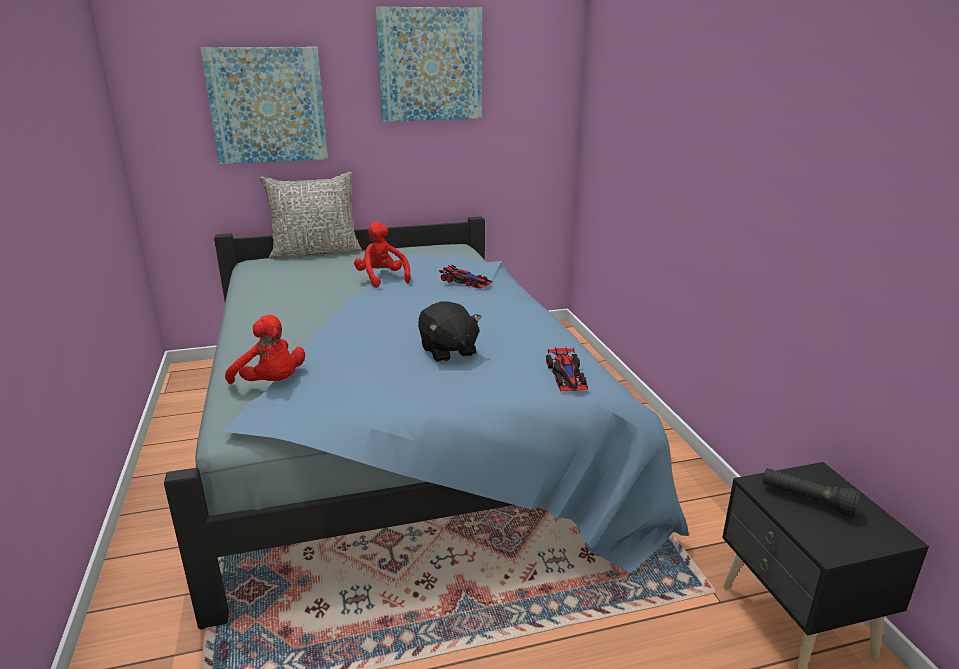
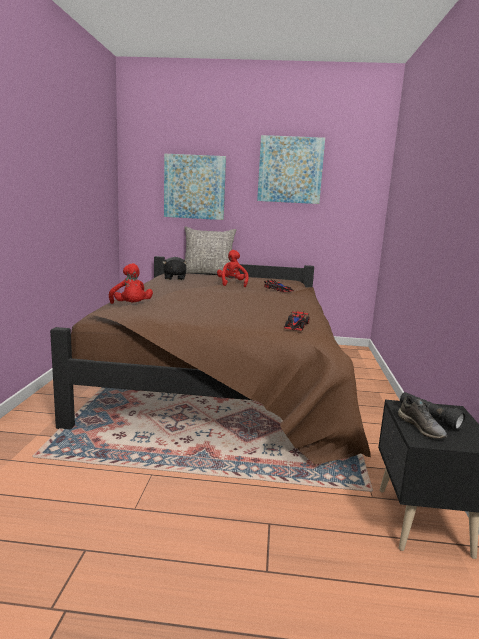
camera: 20 degrees right, 10 degrees down
blue bed [164,216,688,630] -> brown bed [50,256,371,465]
black plush toy [418,301,482,362] -> black plush toy moved to [162,257,187,280]
none -> grey shoe [398,395,447,439]

